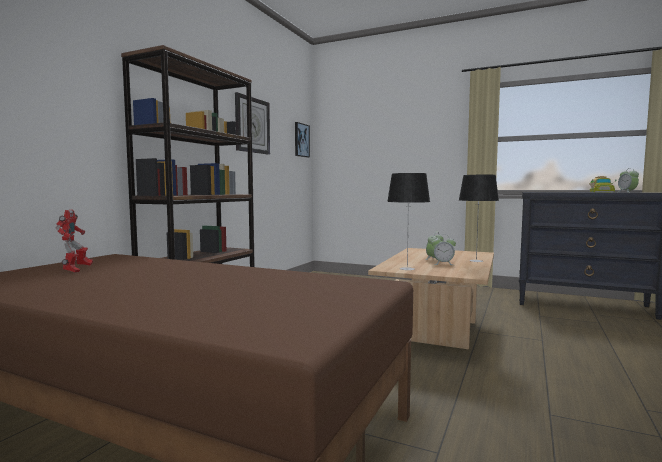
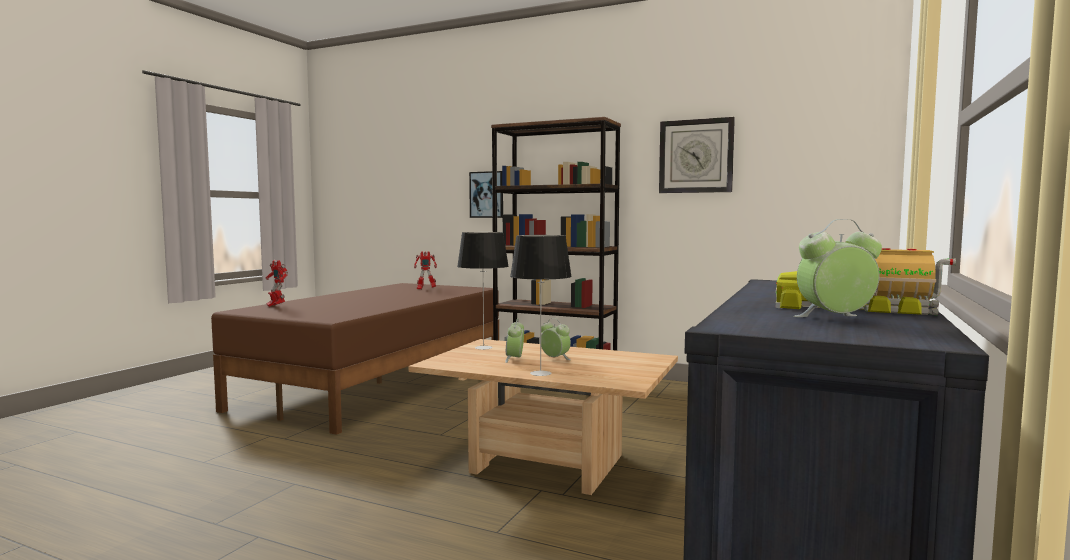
camera: 90 degrees right, 0 degrees up
picture [295,122,310,158] -> picture moved to [469,171,503,218]
none -> toy robot [265,260,288,307]

